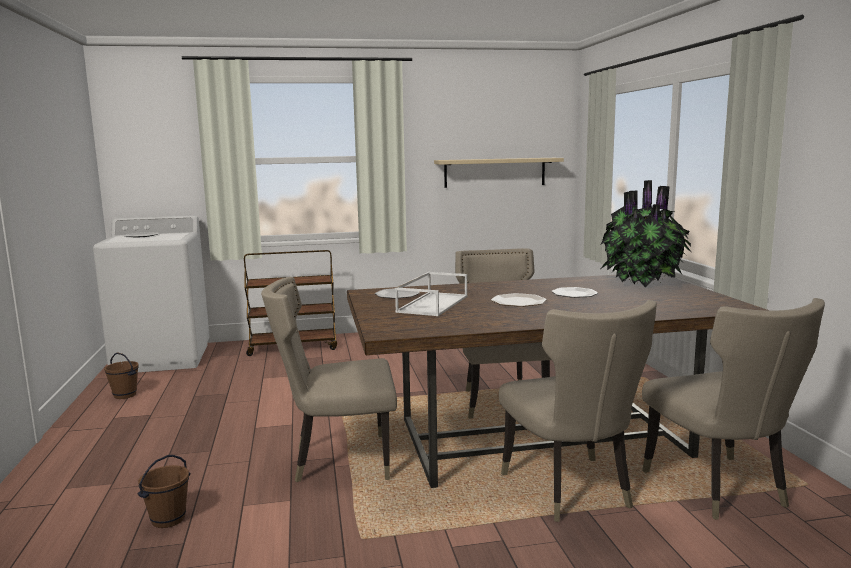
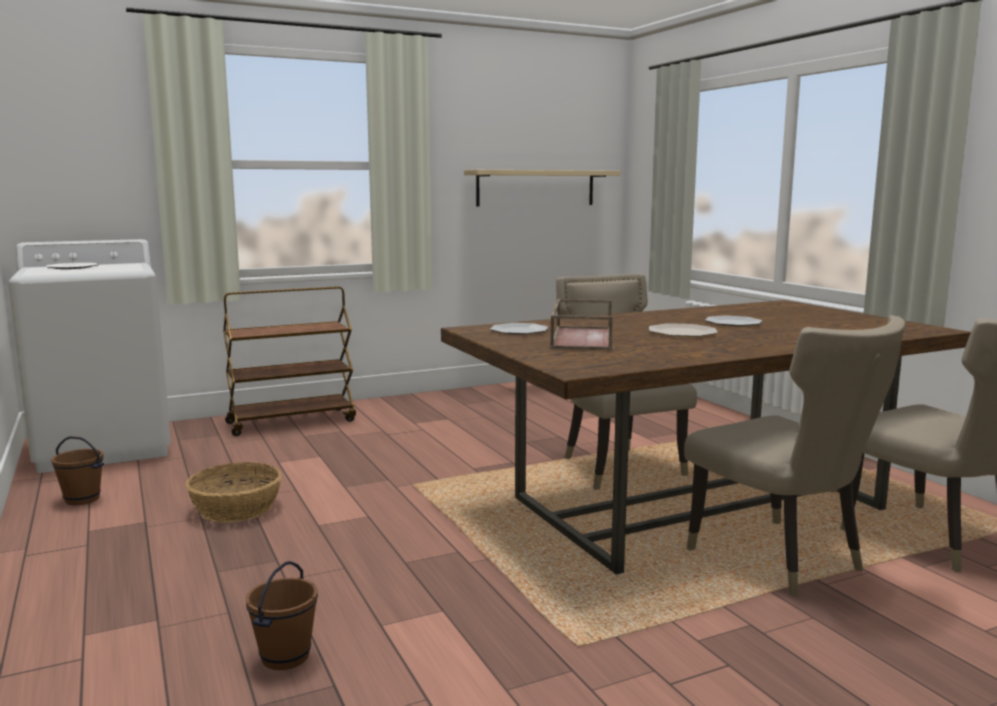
camera: 15 degrees left, 0 degrees up
beige chair [261,277,397,482] -> none
white tray [395,272,468,316] -> brown tray [550,299,612,351]
potted plant [600,180,692,287] -> none
none -> basket [186,462,282,523]

